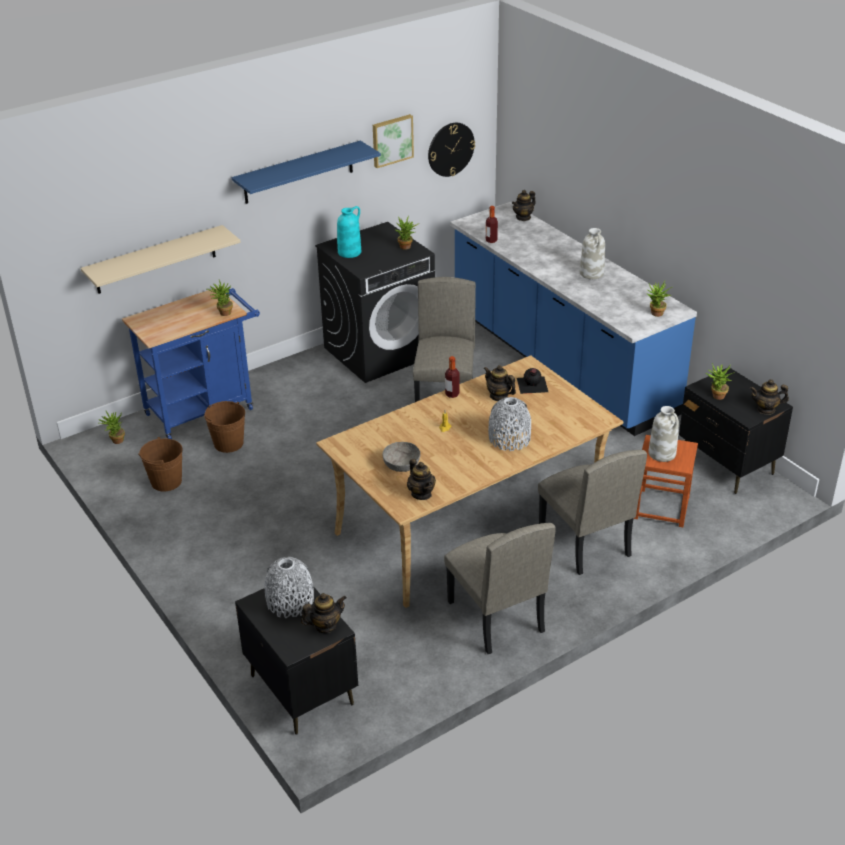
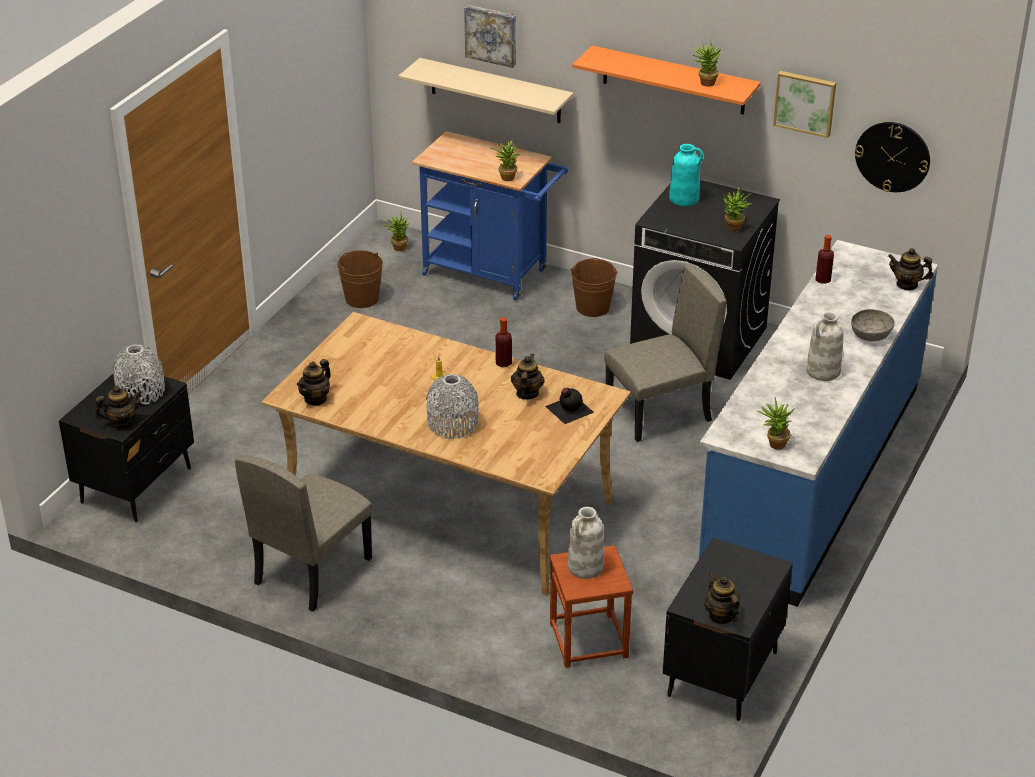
camera: 60 degrees right, 0 degrees up
brown bucket [204,401,245,453] -> brown bucket moved to [570,258,618,317]
blue shelf [232,141,381,204] -> orange shelf [572,46,761,115]
teapot [301,593,347,633] -> teapot turned 60 degrees counterclockwise [95,386,142,428]
grey bowl [382,442,420,472] -> grey bowl moved to [851,309,895,341]
beige chair [538,450,647,575] -> none
potted plant [706,363,735,400] -> potted plant moved to [692,40,721,87]
none -> picture [464,5,516,68]

